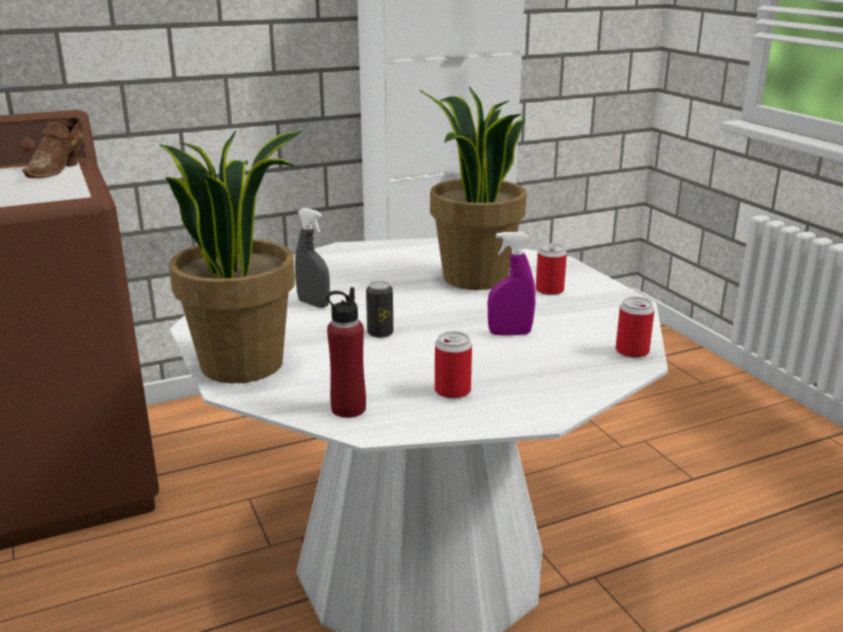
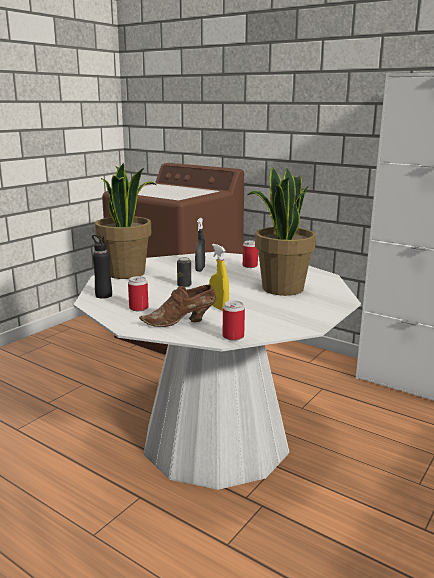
camera: 60 degrees right, 5 degrees down
brown shoe [22,117,85,178] -> brown shoe moved to [139,285,216,327]
red bottle [326,287,366,418] -> black bottle [92,235,112,299]
purple spray bottle [488,232,535,336] -> yellow spray bottle [209,244,229,311]
can [536,243,567,295] -> can moved to [243,241,258,268]

